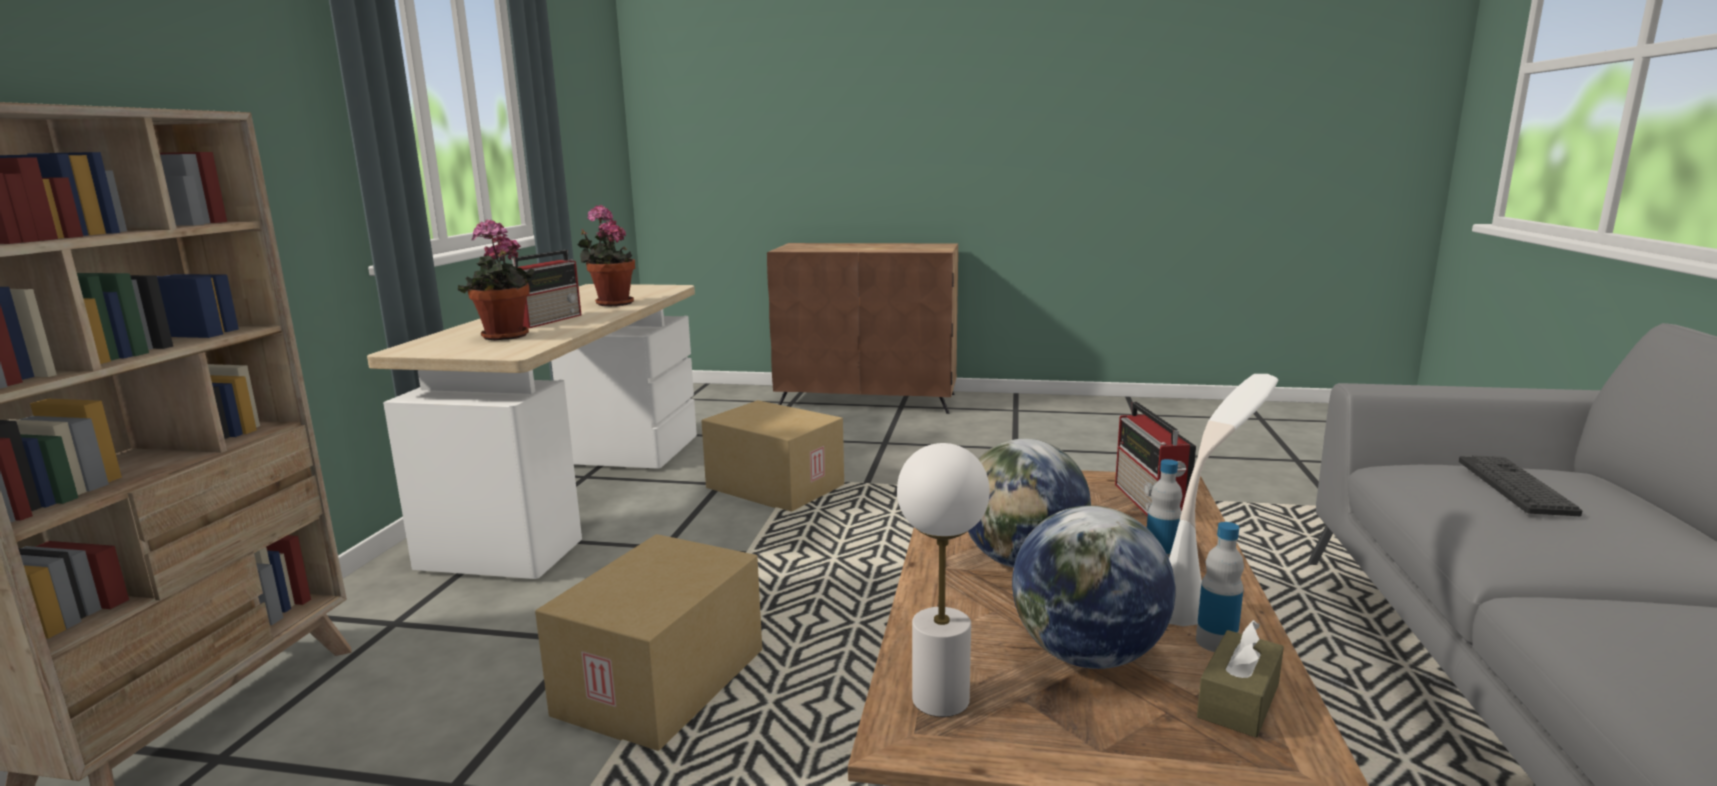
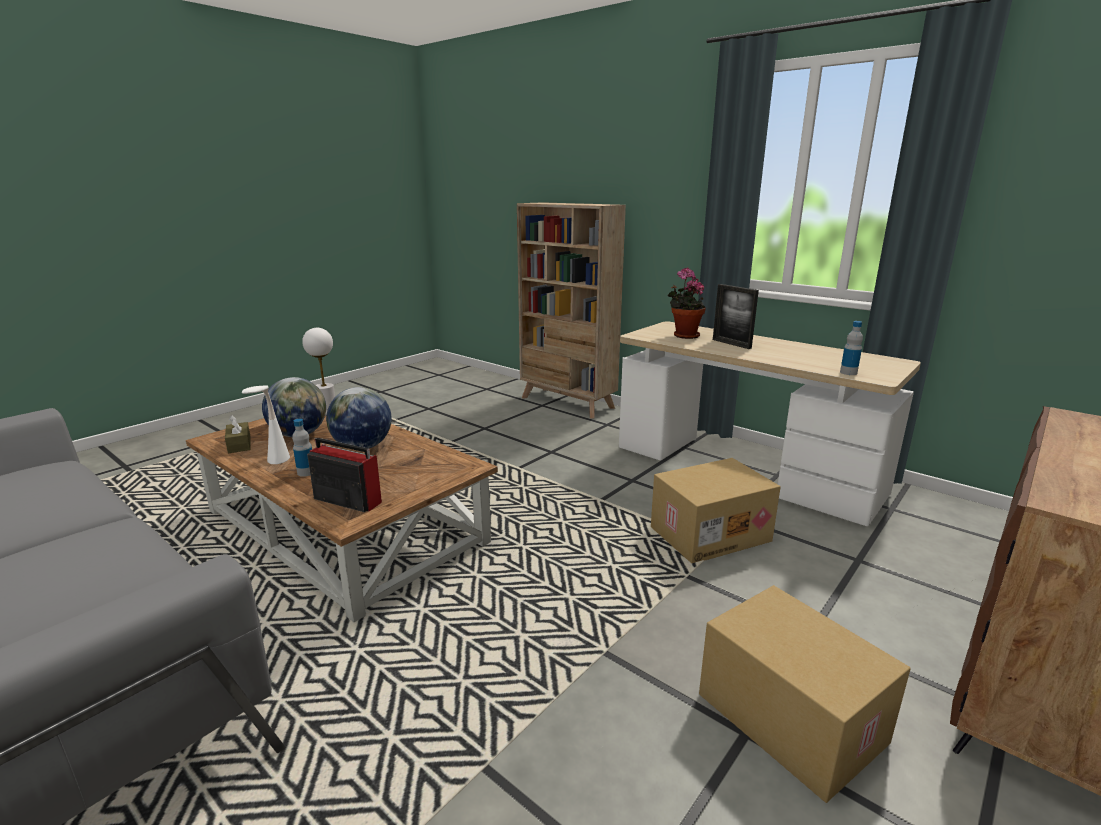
camera: 120 degrees right, 5 degrees up
radio [512,250,581,328] -> picture frame [713,284,759,349]
cardboard box [535,534,762,751] -> cardboard box moved to [699,585,911,803]
potted plant [578,205,635,306] -> none
bottle [1196,522,1244,652] -> bottle moved to [840,321,863,375]
keyboard [1459,455,1583,516] -> none

